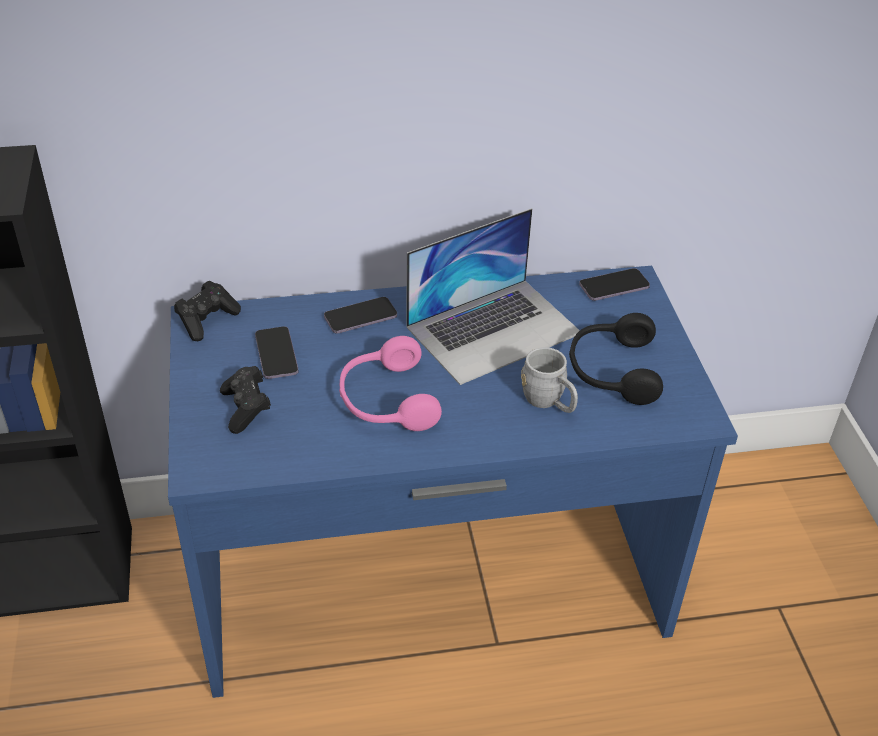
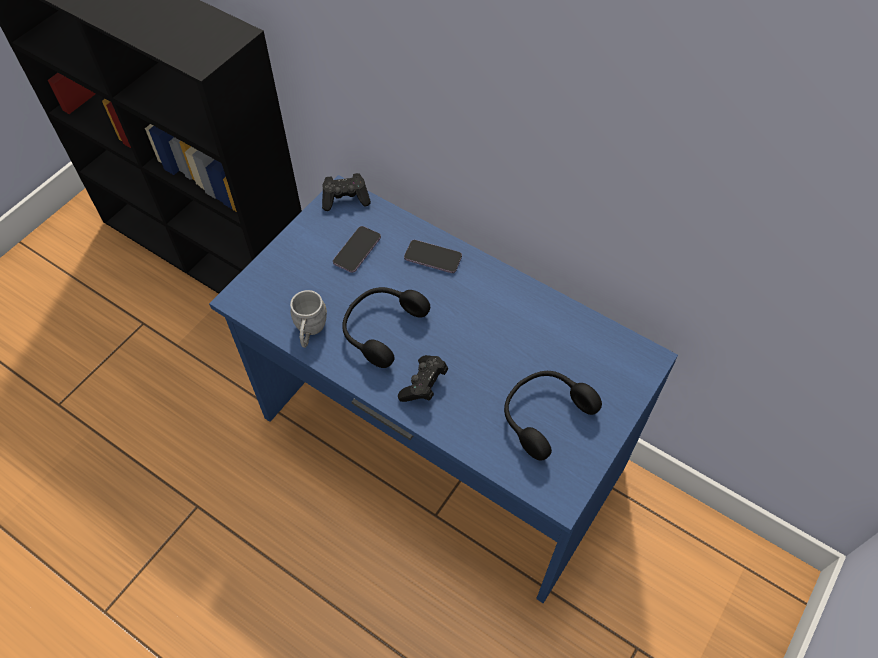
camera: 45 degrees right, 15 degrees up
black game controller [220,366,271,434] -> black game controller moved to [398,355,448,402]
pink headphones [339,336,442,431] -> black headphones [342,287,430,368]
laptop [406,208,580,385] -> none
grey mug [521,347,578,413] -> grey mug moved to [290,290,327,348]
phone [579,268,650,301] -> none

